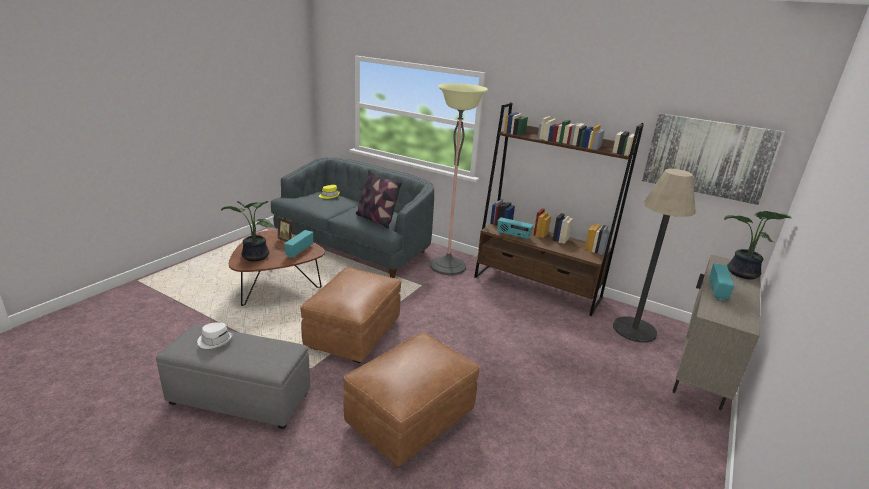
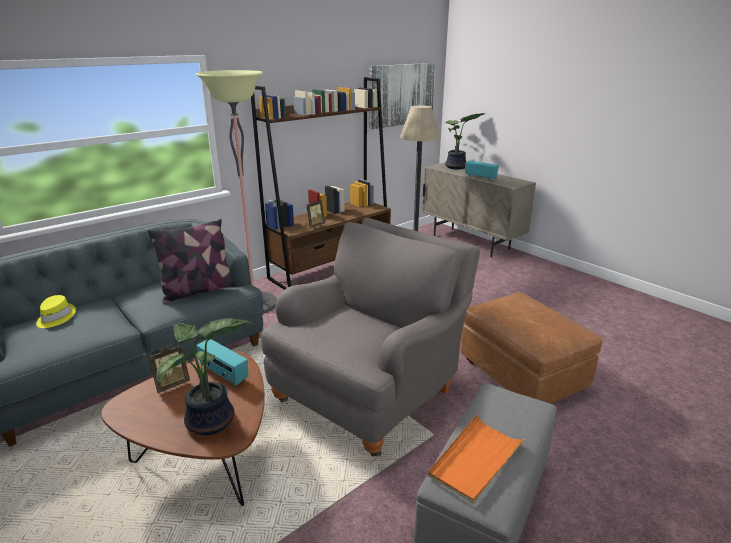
camera: 70 degrees left, 0 degrees up
white hat [197,323,233,349] -> orange tray [428,414,526,504]
brown ottoman [301,267,401,363] -> grey armchair [261,218,480,457]
radio [497,217,533,240] -> picture frame [306,200,325,228]

